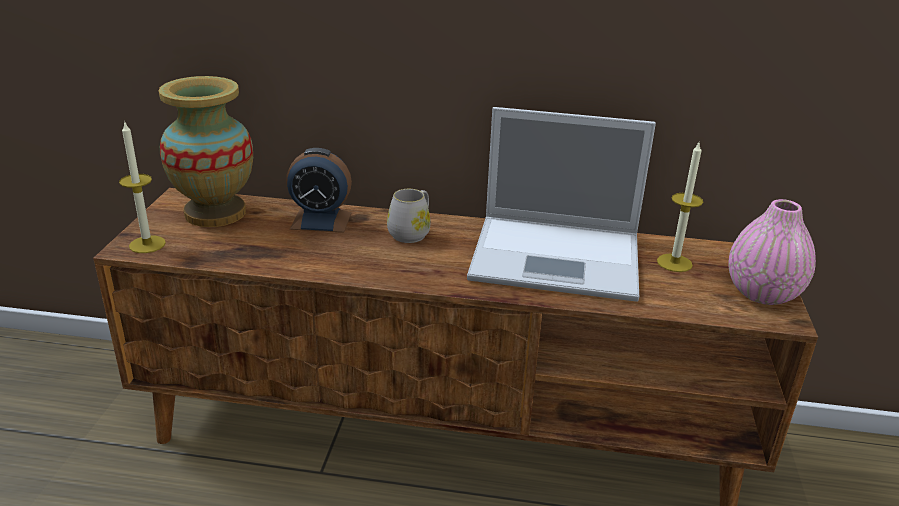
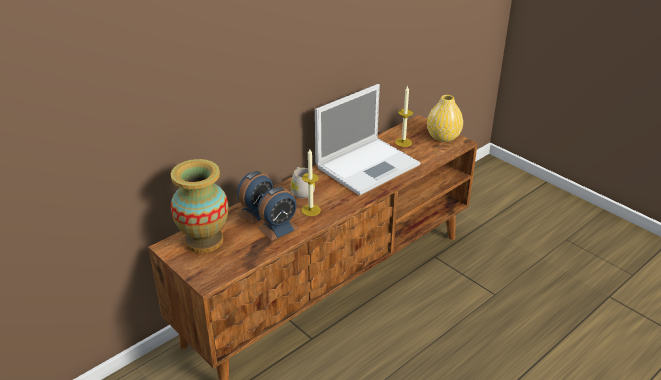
camera: 50 degrees left, 5 degrees up
candle [119,121,166,253] -> candle moved to [301,149,321,216]
pink vase [729,199,816,305] -> yellow vase [427,95,463,142]
none -> alarm clock [257,187,300,241]

